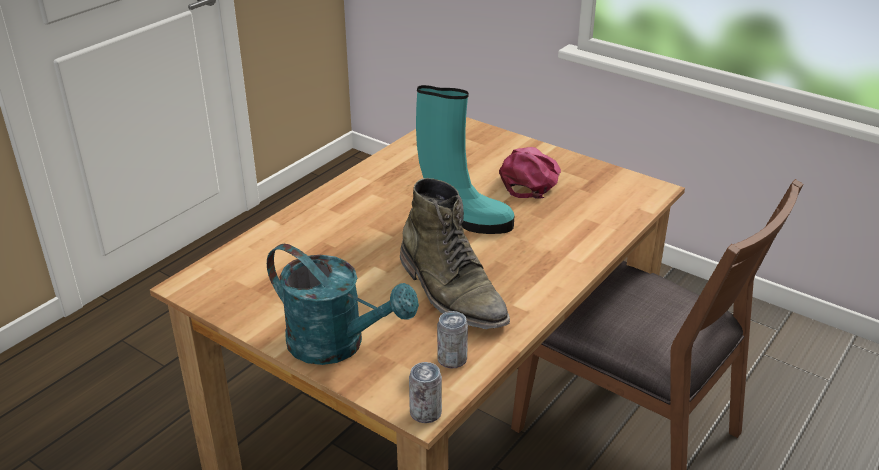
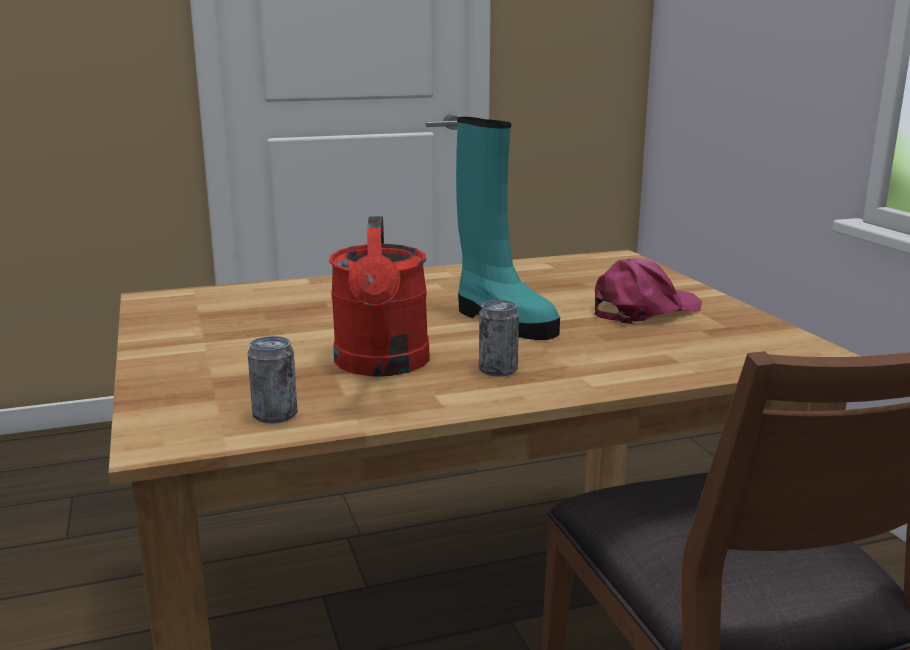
camera: 35 degrees right, 15 degrees down
turquoise watering can [267,244,419,365] -> none
green boot [400,178,510,329] -> red watering can [329,216,430,376]
can [409,362,442,423] -> can moved to [479,300,519,376]

